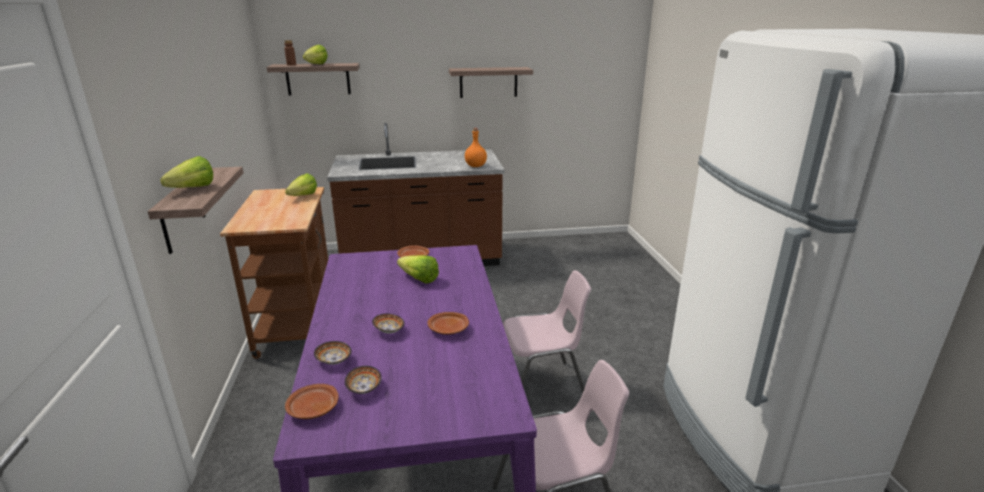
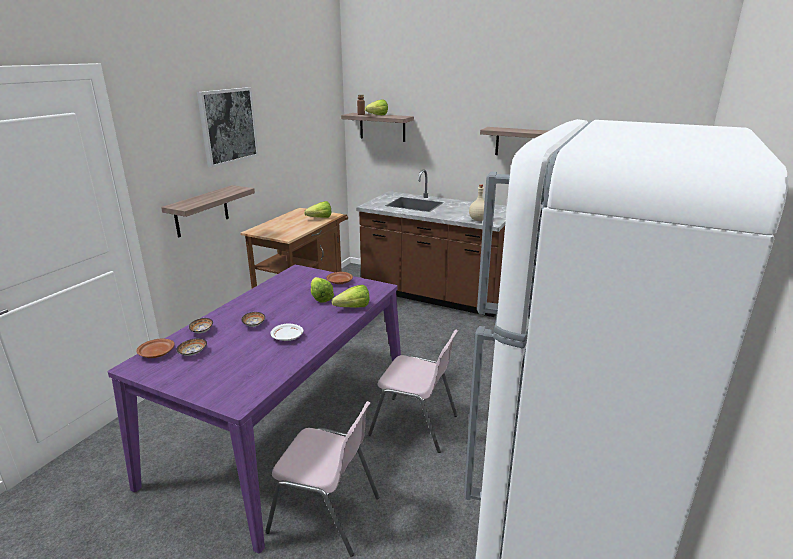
camera: 35 degrees right, 0 degrees up
lettuce [160,156,213,188] -> lettuce moved to [332,285,369,308]
brown plate [428,312,469,335] -> white plate [271,324,303,341]
orange bottle [465,128,487,167] -> beige bottle [469,184,485,221]
none -> picture [197,87,259,168]

